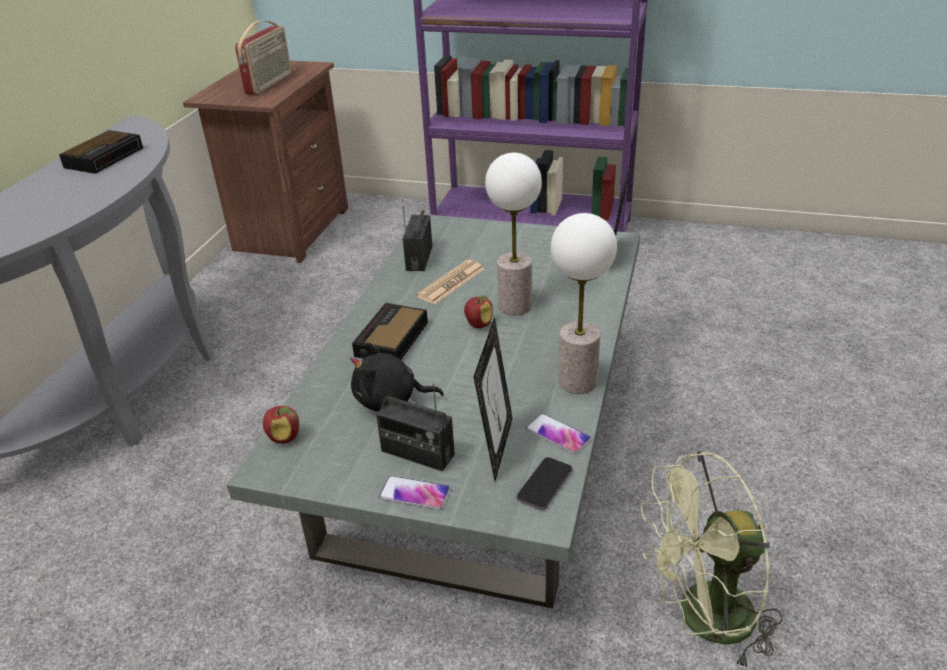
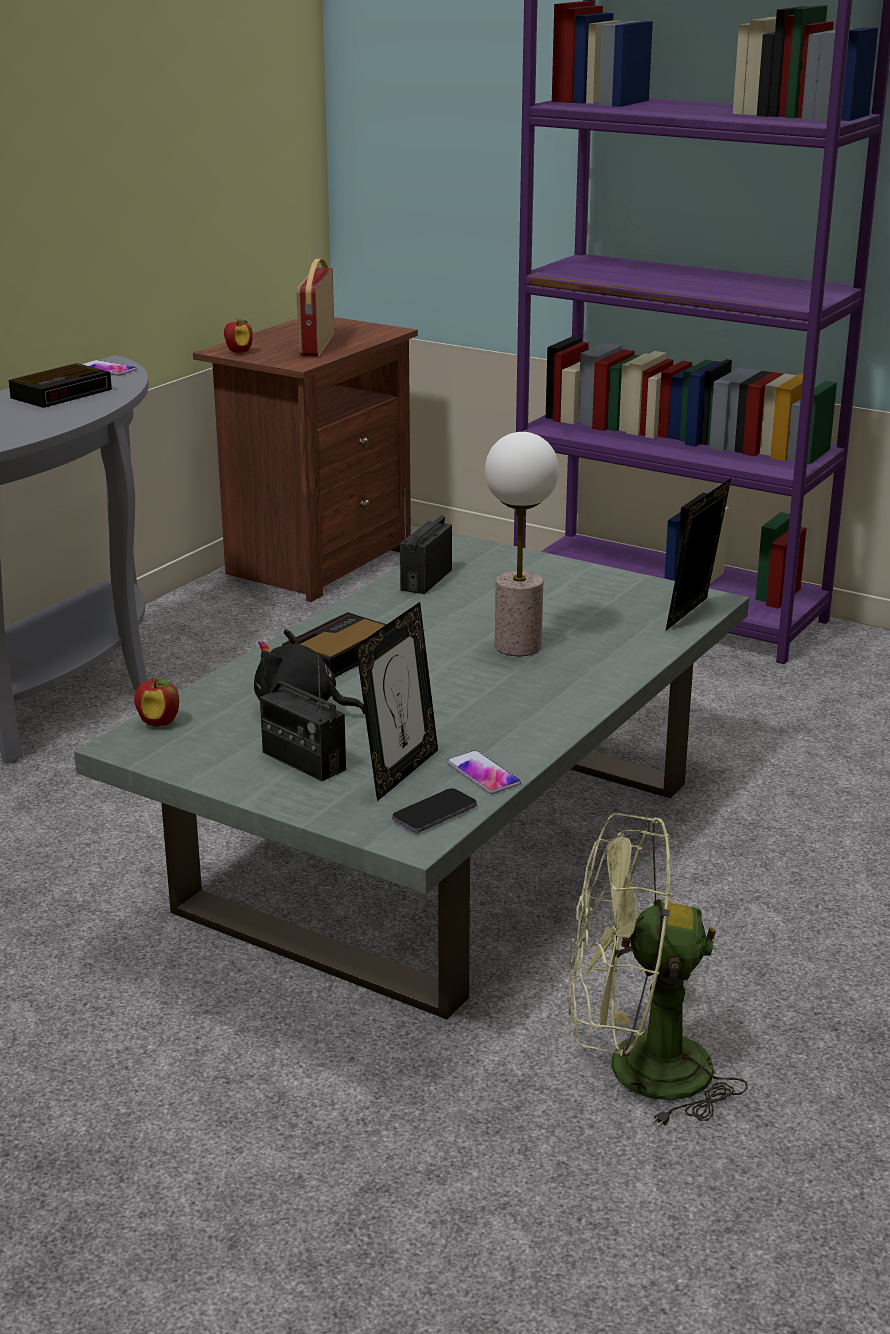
camera: 15 degrees right, 10 degrees down
radio [235,20,291,95] -> radio turned 150 degrees clockwise [296,259,334,357]
phone [379,476,450,510] -> phone moved to [82,360,137,376]
newspaper [416,260,484,304] -> none
apple [464,295,493,329] -> apple moved to [224,318,253,353]
table lamp [551,213,617,394] -> none

